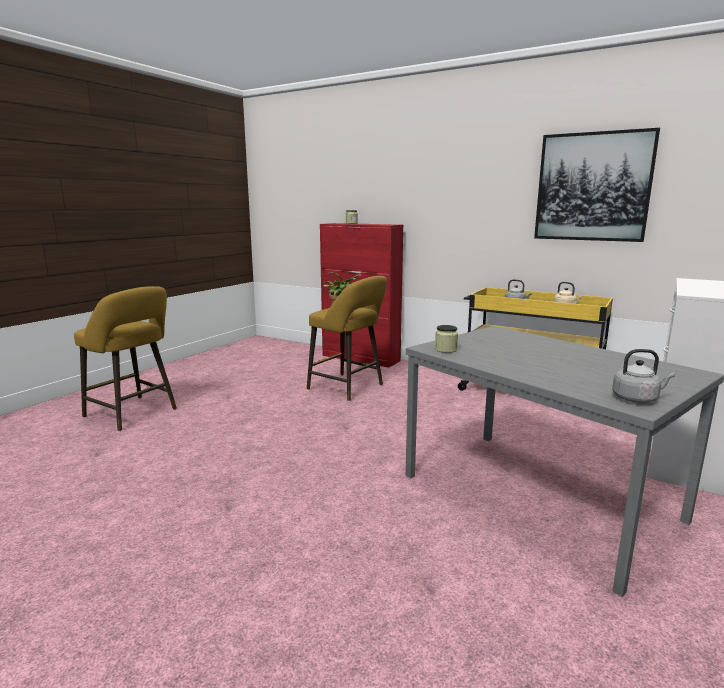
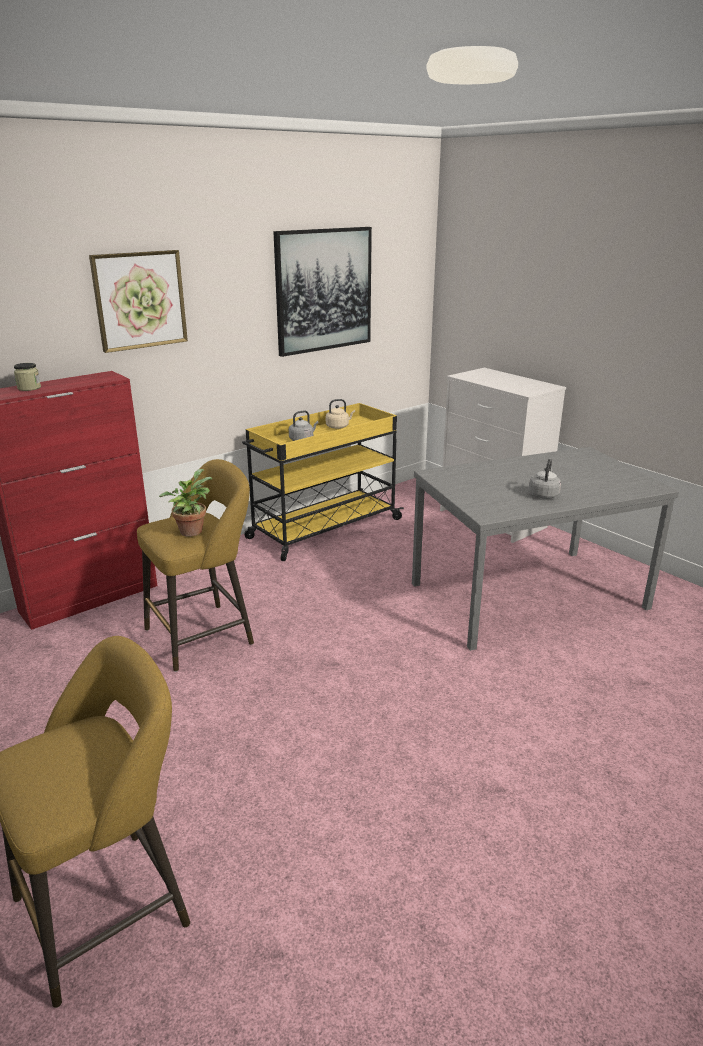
camera: 70 degrees left, 10 degrees up
jar [435,325,458,353] -> none
grey kettle [612,349,675,403] -> grey kettle moved to [529,459,561,499]
none -> picture [89,250,188,353]

